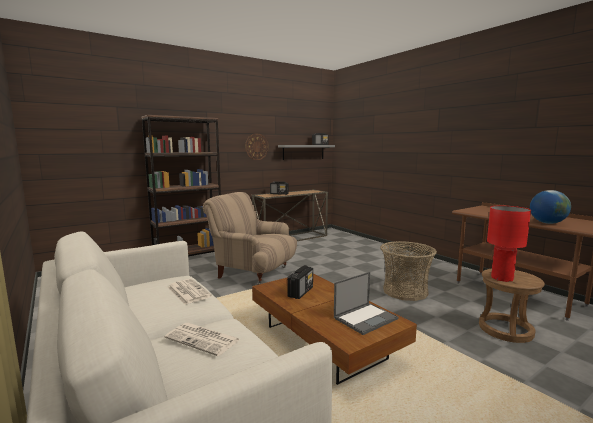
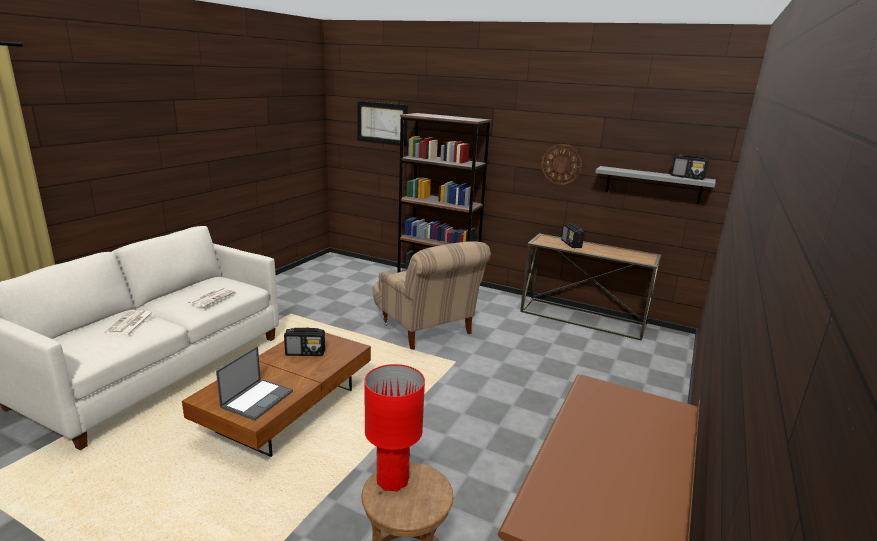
camera: 60 degrees right, 10 degrees up
beige armchair [203,192,297,285] -> beige armchair turned 150 degrees clockwise [373,241,491,350]
laptop [334,272,399,335] -> laptop turned 90 degrees counterclockwise [216,346,293,421]
basket [380,241,437,301] -> none
globe [530,190,571,224] -> none
none -> picture [357,101,408,146]

